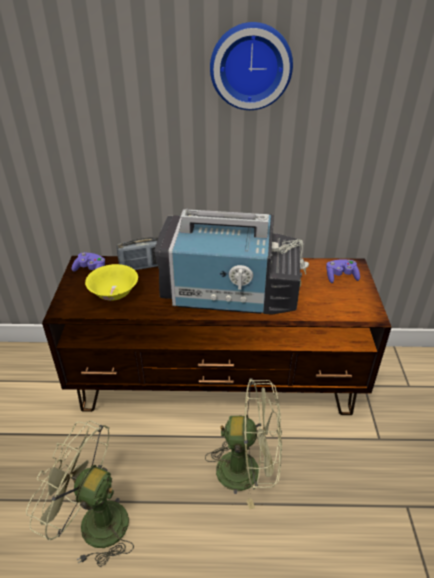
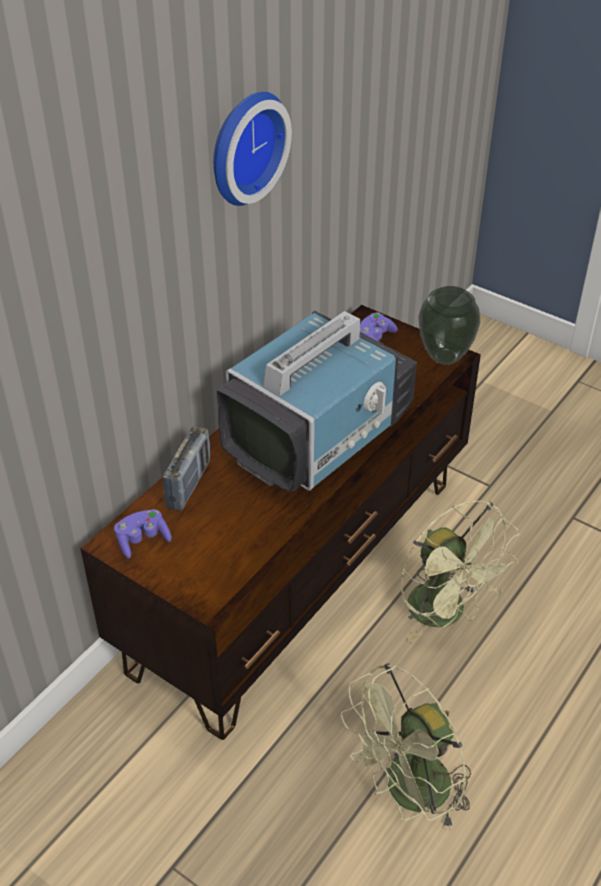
camera: 55 degrees left, 5 degrees up
yellow bowl [85,264,138,301] -> none
green fan [205,378,282,510] -> green fan turned 105 degrees clockwise [401,500,519,643]
none -> vase [419,286,480,365]

